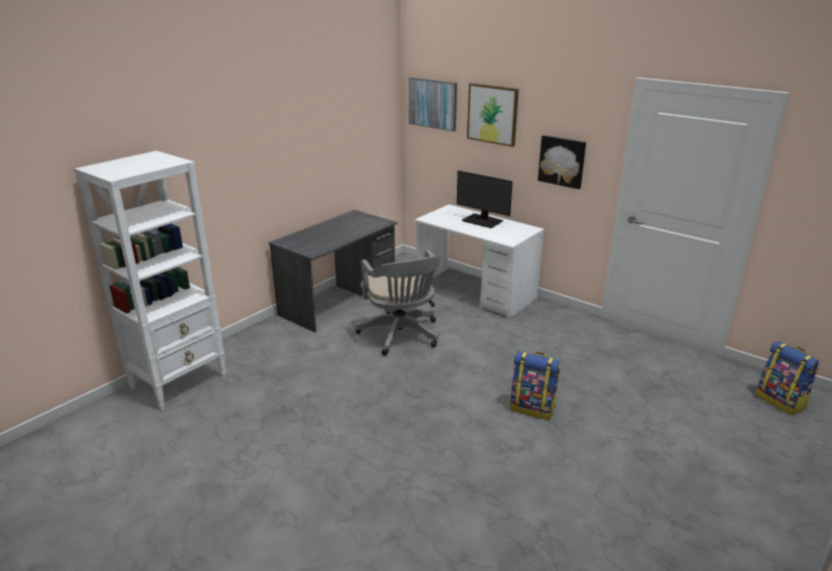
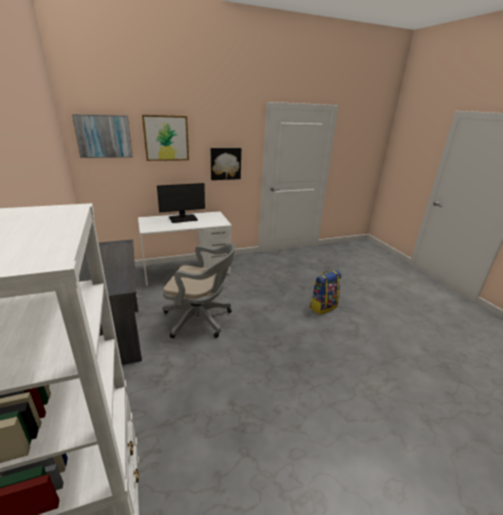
camera: 60 degrees left, 0 degrees up
backpack [756,341,819,415] -> none

